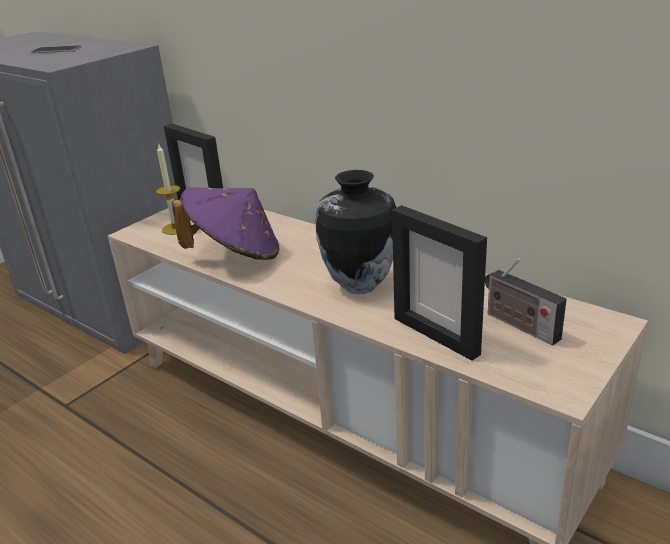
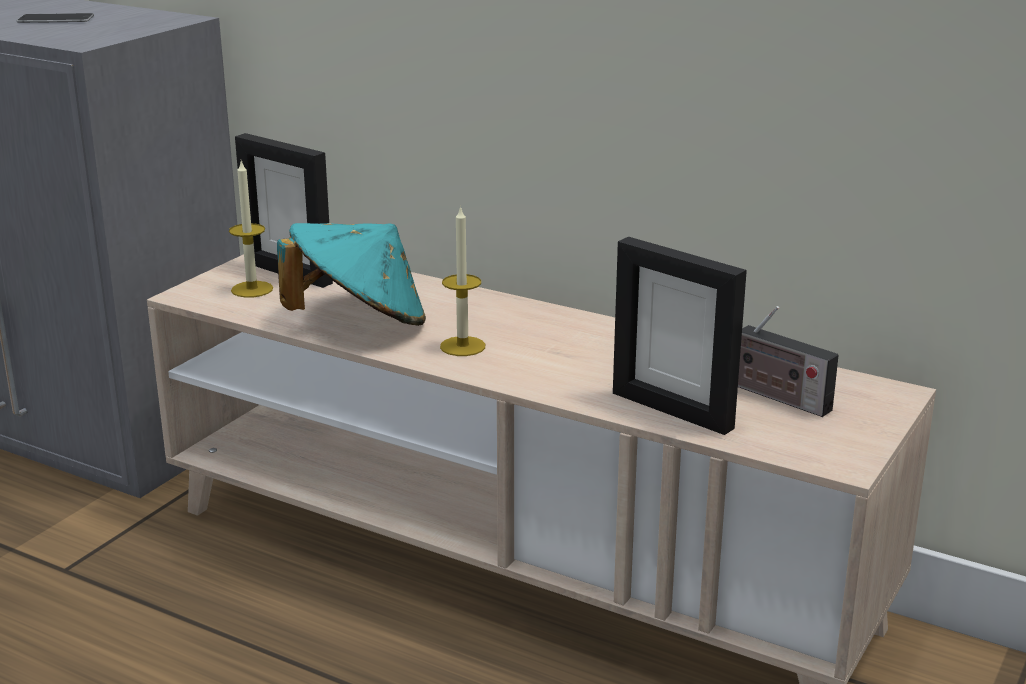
camera: 10 degrees left, 5 degrees down
purple hat [171,188,279,260] -> turquoise hat [277,223,426,326]
vase [315,170,396,294] -> none
none -> candle [440,205,485,356]

